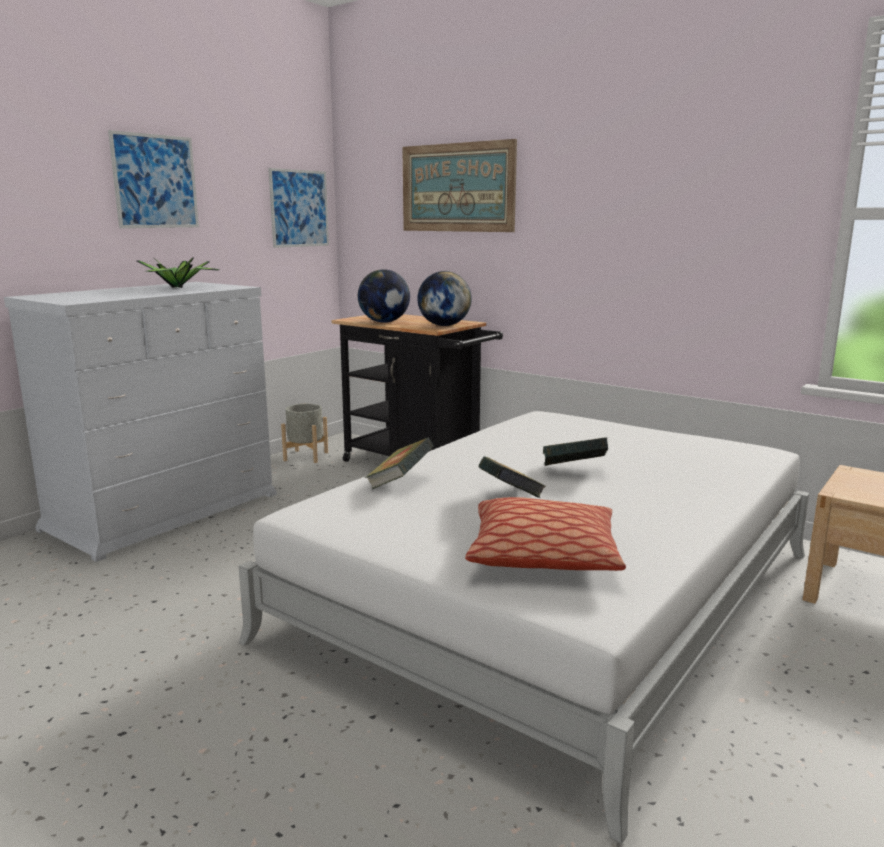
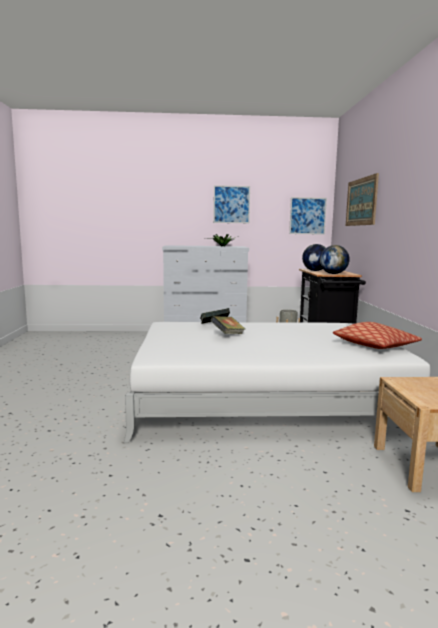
camera: 50 degrees right, 5 degrees down
pillow [465,497,626,571] -> pillow moved to [333,322,422,349]
book [543,437,608,466] -> none

